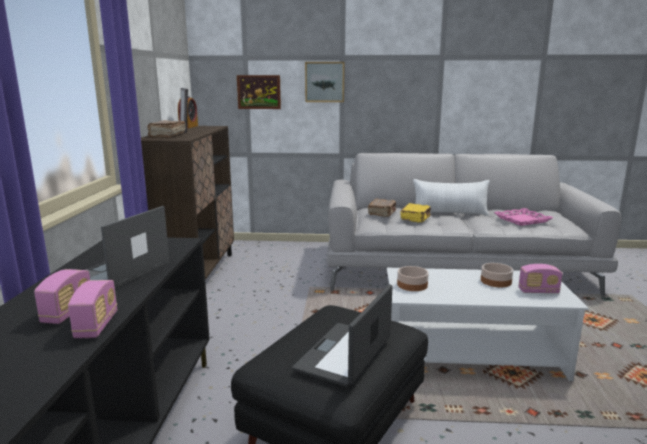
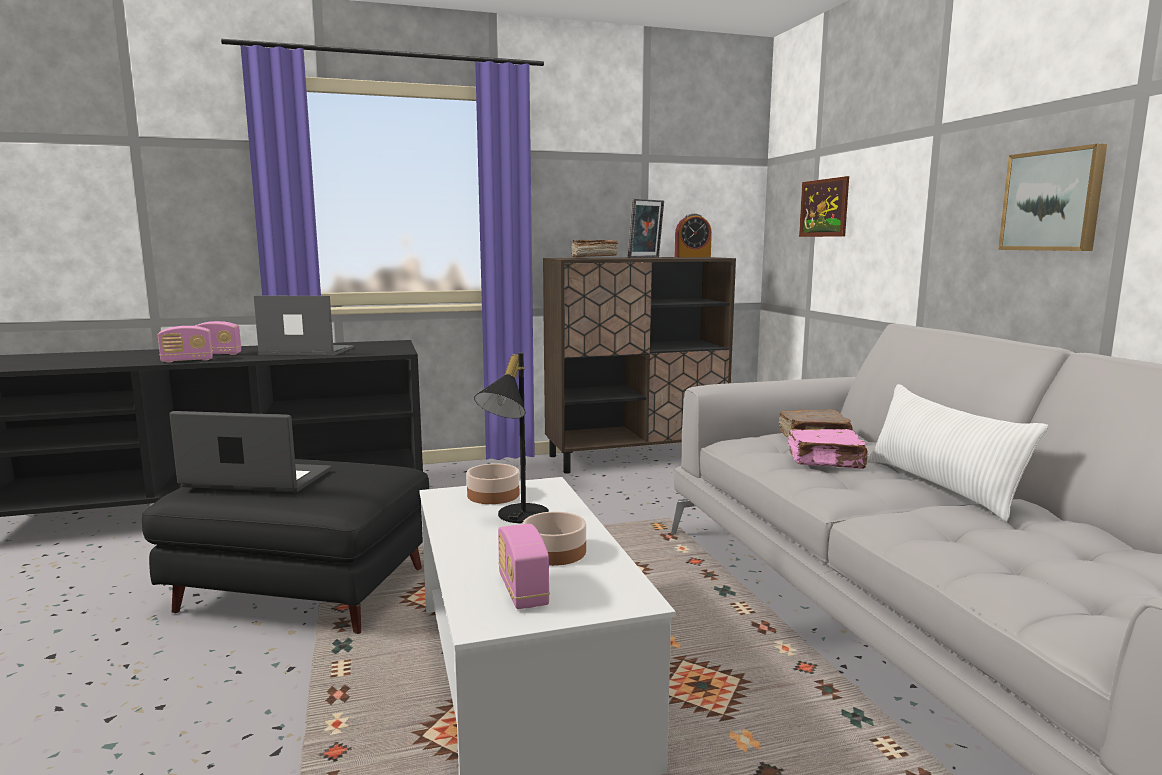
camera: 70 degrees right, 5 degrees down
picture [305,62,345,102] -> picture moved to [998,144,1107,251]
yellow book [400,203,431,223] -> pink book [788,429,869,469]
pink tray [494,208,553,226] -> none
none -> black table lamp [474,353,549,523]

